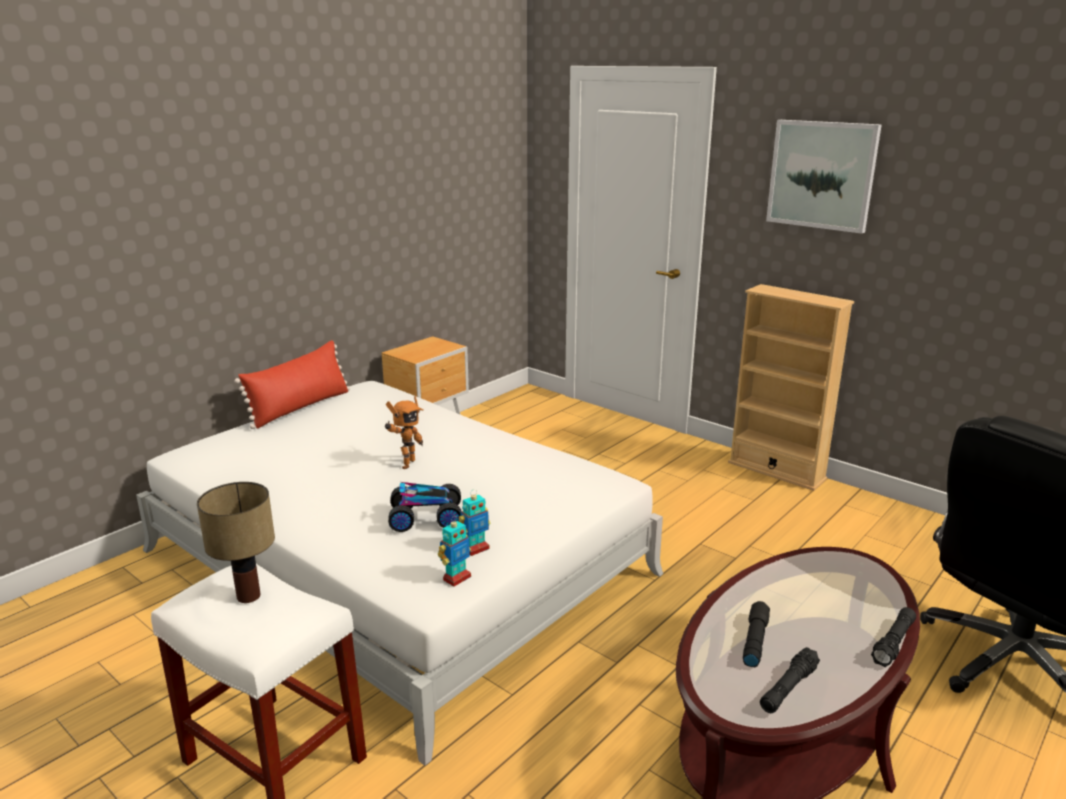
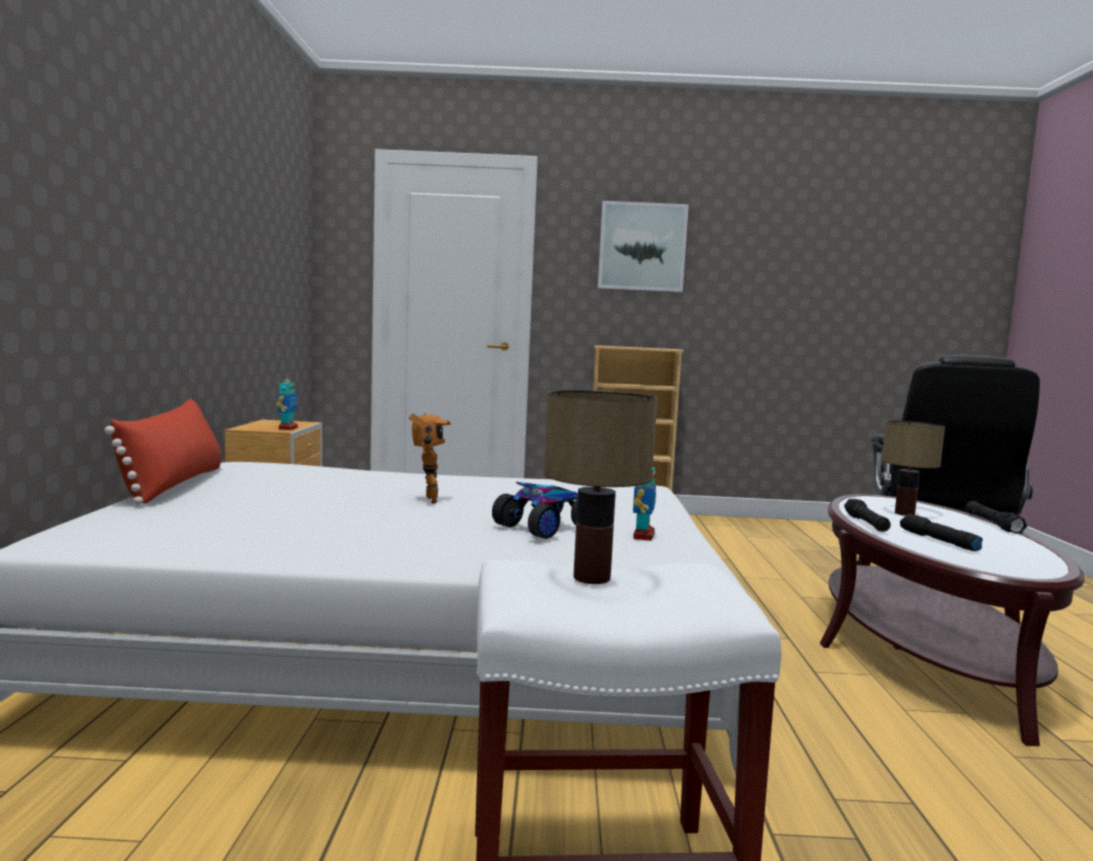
camera: 40 degrees left, 15 degrees down
toy robot [438,516,471,587] -> toy robot moved to [276,374,298,430]
black flashlight [760,647,820,713] -> black flashlight moved to [844,499,891,532]
none -> table lamp [882,421,945,516]

